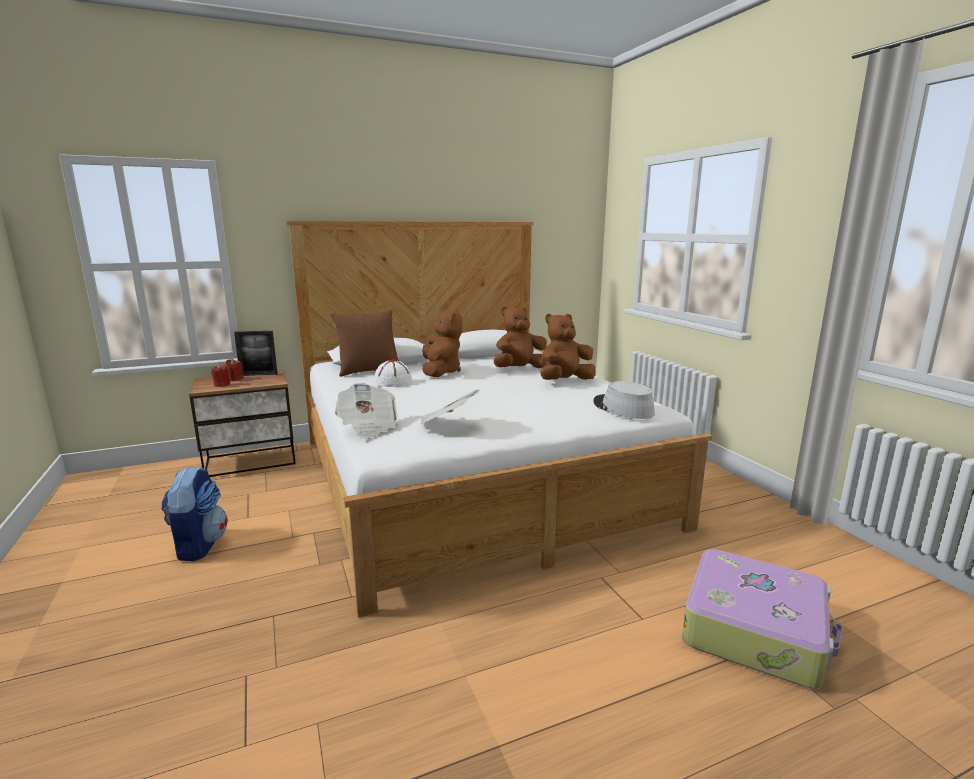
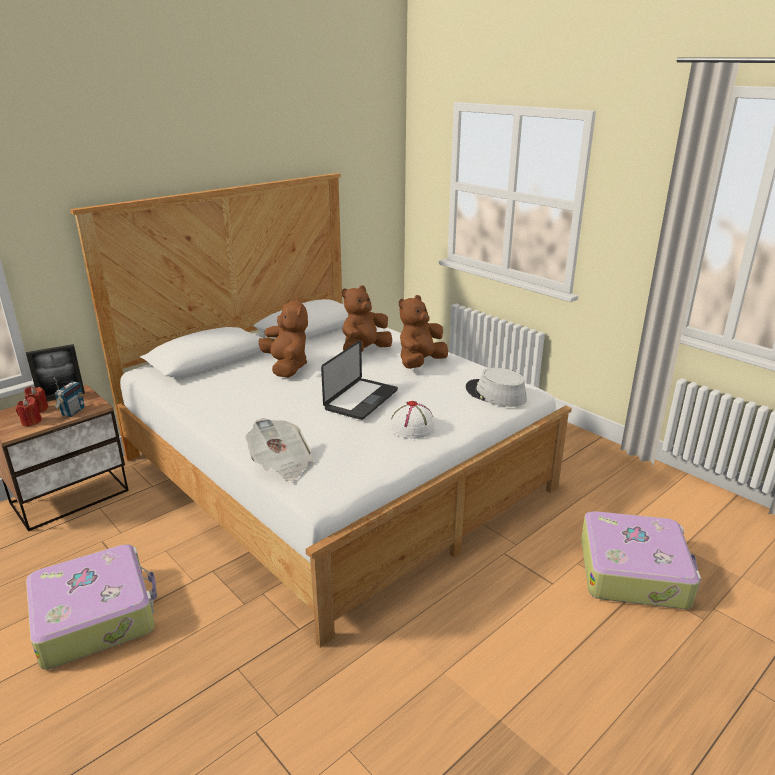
camera: 20 degrees left, 10 degrees up
backpack [161,466,228,561] -> suitcase [26,544,157,670]
brown pillow [330,309,399,377] -> none
white hat [374,359,412,387] -> white hat moved to [388,401,435,439]
newspaper [420,390,480,425] -> none
none -> radio [53,378,84,417]
none -> laptop [321,340,398,420]

